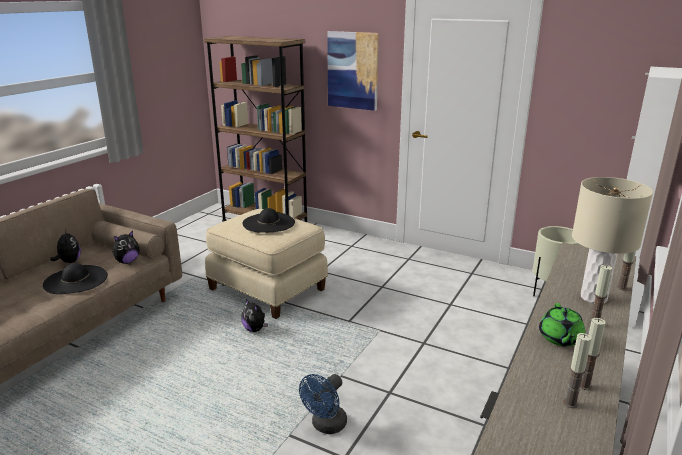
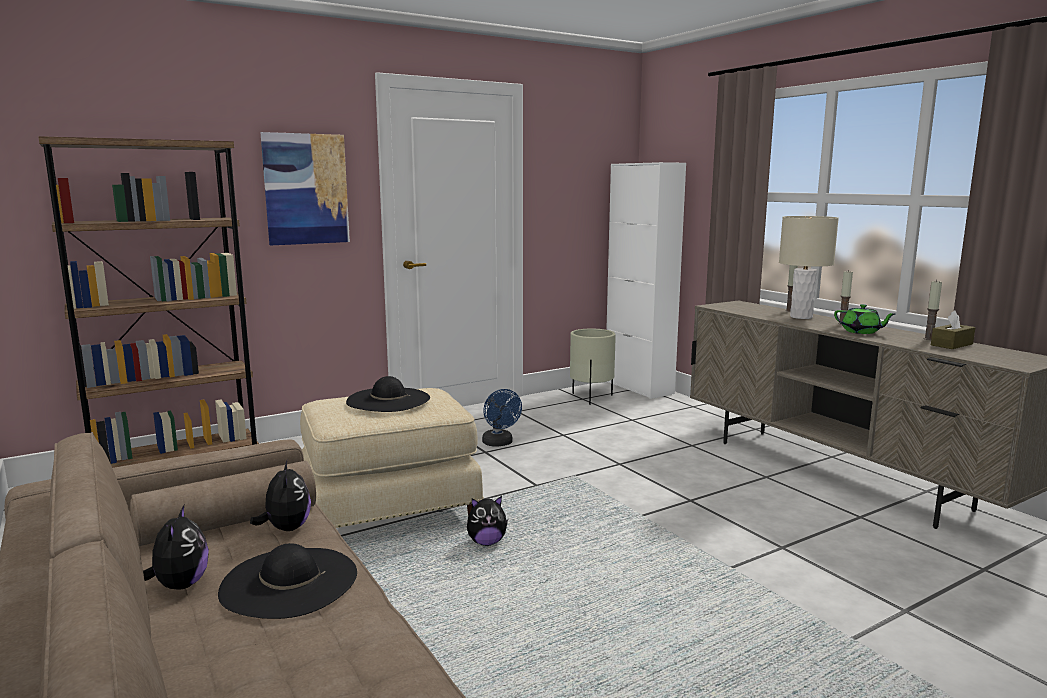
camera: 60 degrees left, 10 degrees down
plush toy [50,230,81,263] -> plush toy turned 75 degrees clockwise [143,505,209,590]
blue fan [299,374,347,434] -> blue fan moved to [482,389,522,447]
candle [563,333,592,408] -> brown tissue box [931,311,975,349]

